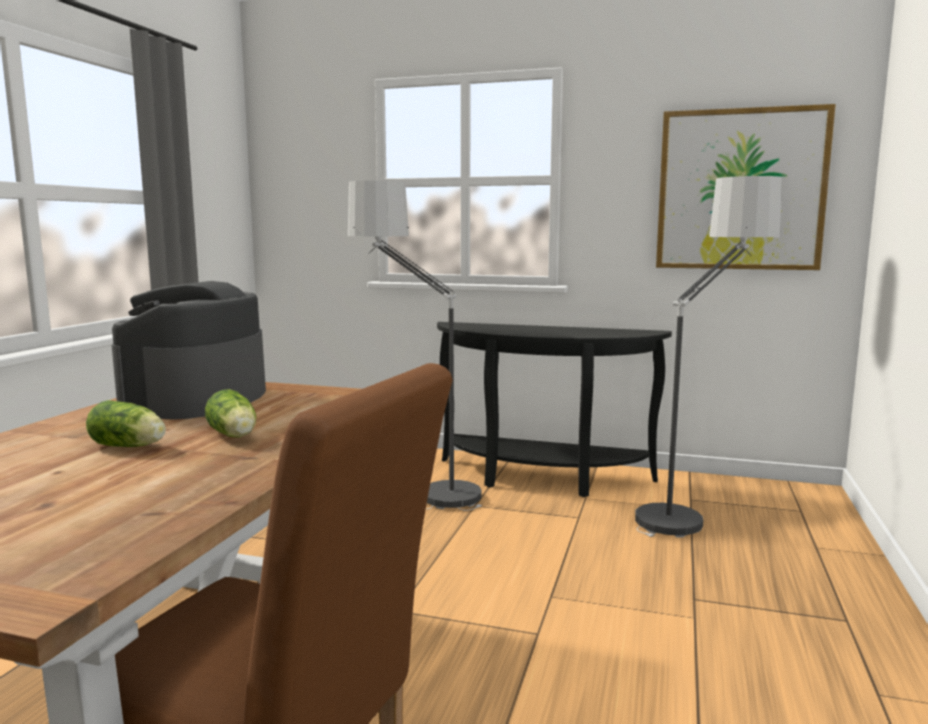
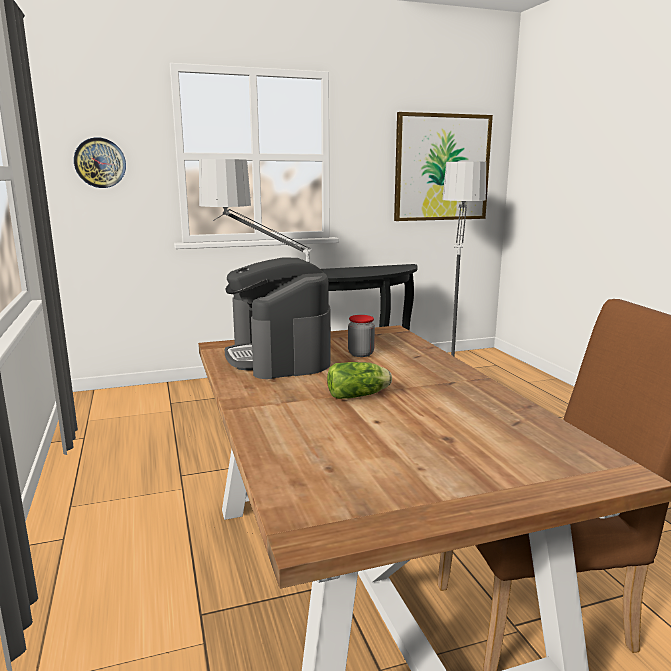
camera: 35 degrees left, 5 degrees up
lettuce [205,389,256,437] -> none
none -> wall clock [74,137,126,188]
none -> jar [348,315,375,357]

